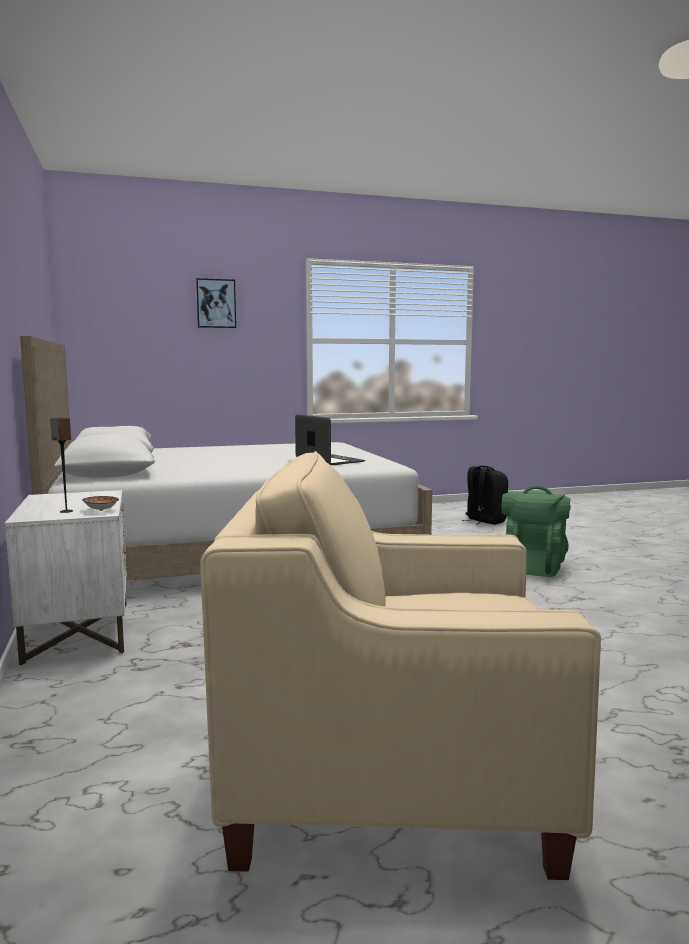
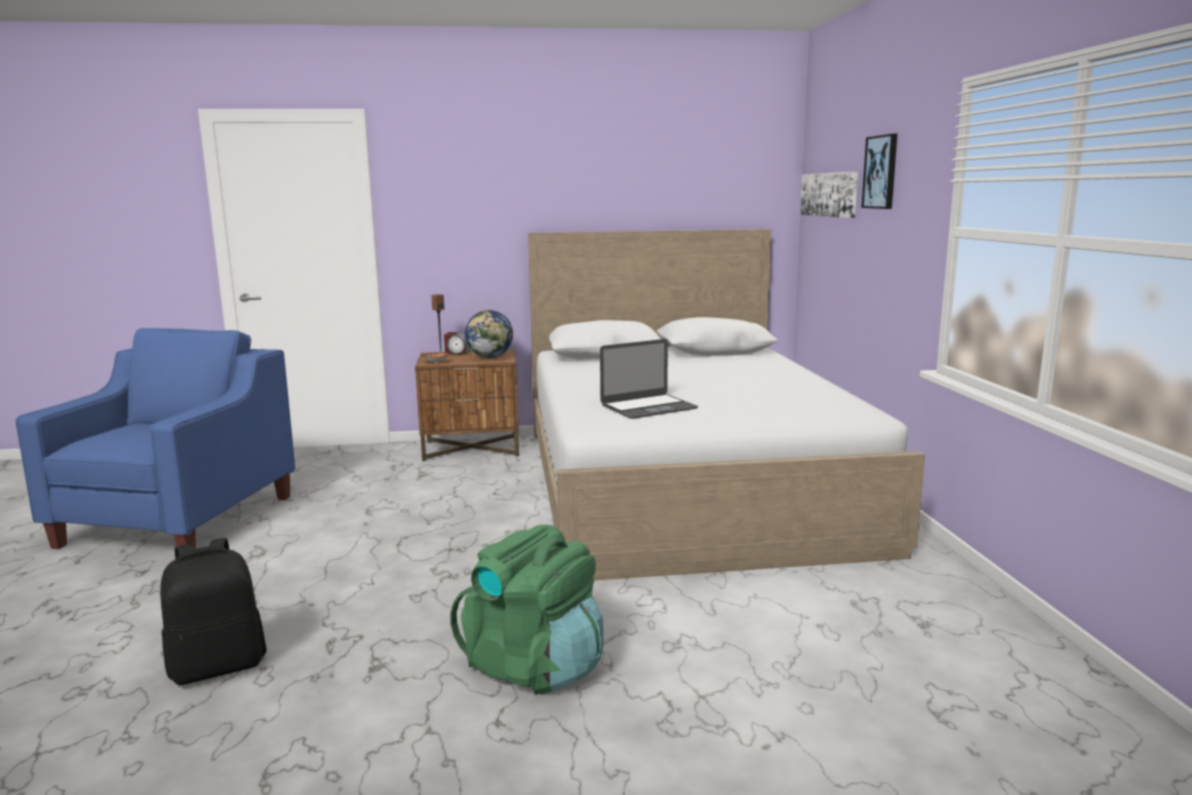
camera: 100 degrees right, 5 degrees up
white nightstand [5,490,127,666] -> brown nightstand [415,350,519,461]
beige armchair [200,451,601,880] -> blue armchair [15,328,295,549]
black backpack [462,466,508,525] -> black backpack moved to [160,538,267,685]
none -> alarm clock [444,332,470,355]
none -> globe [465,310,513,358]
none -> picture [800,172,858,218]

